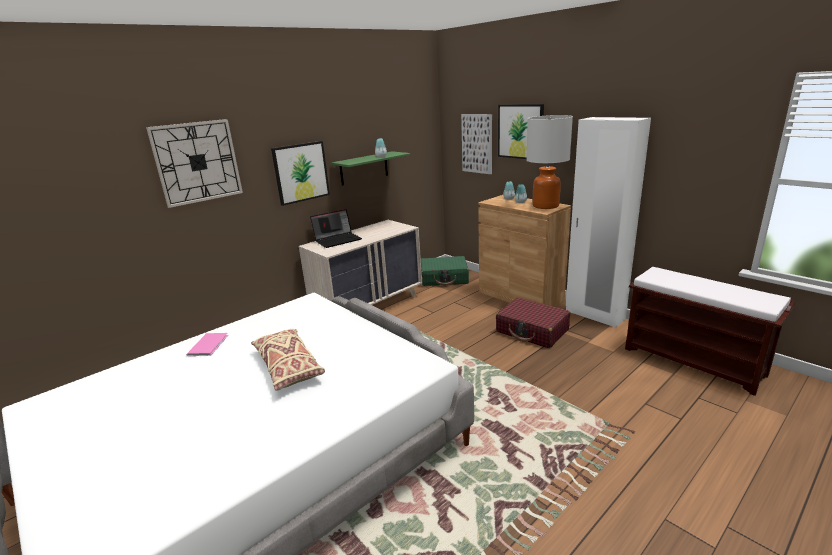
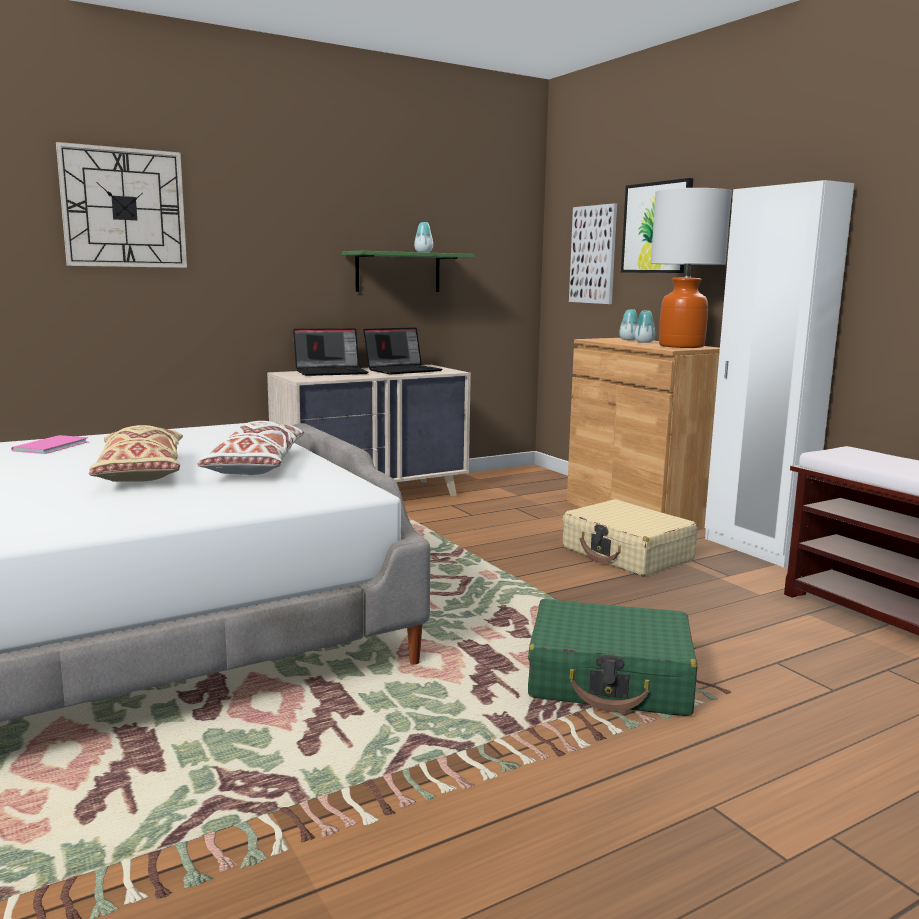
camera: 10 degrees right, 10 degrees down
picture [271,141,330,206] -> none
green suitcase [421,256,469,286] -> green suitcase moved to [528,599,697,716]
red suitcase [496,297,570,348] -> beige suitcase [563,499,698,577]
none -> white pillow [198,421,304,475]
none -> laptop [363,327,442,374]

